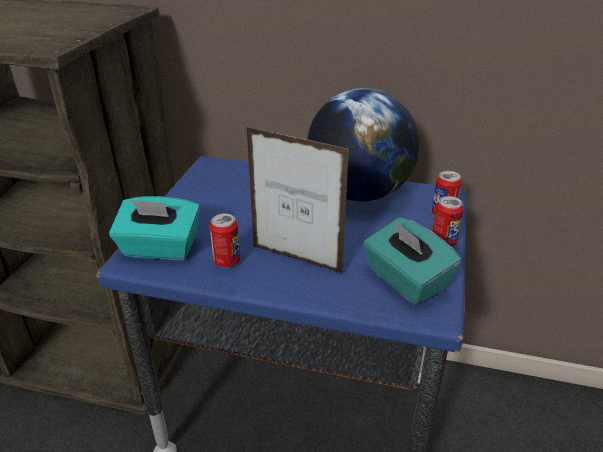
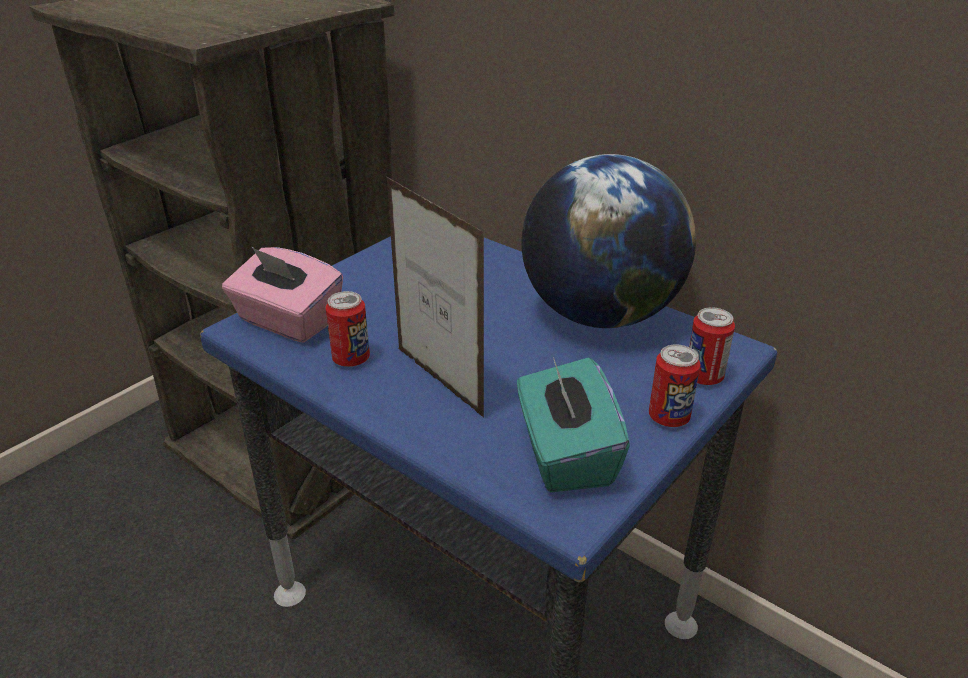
camera: 25 degrees right, 0 degrees up
turquoise tissue box [109,196,200,260] -> pink tissue box [222,247,343,343]

